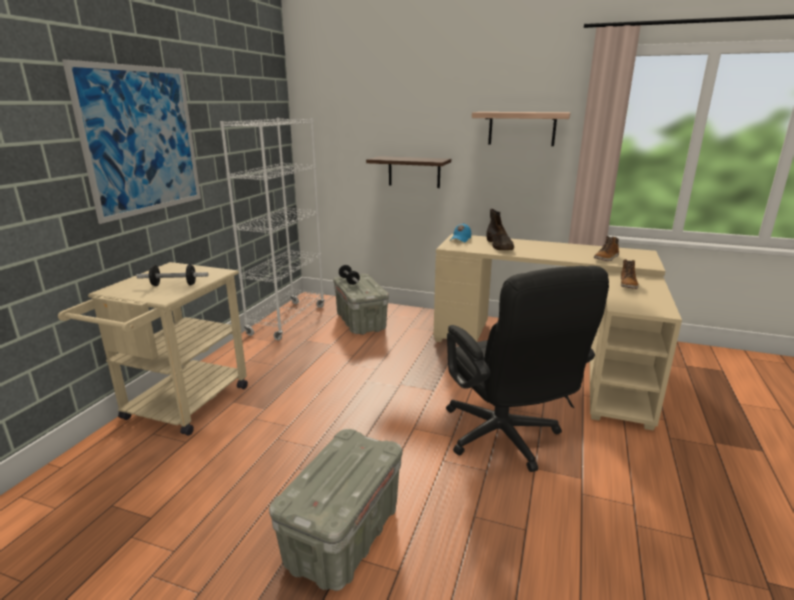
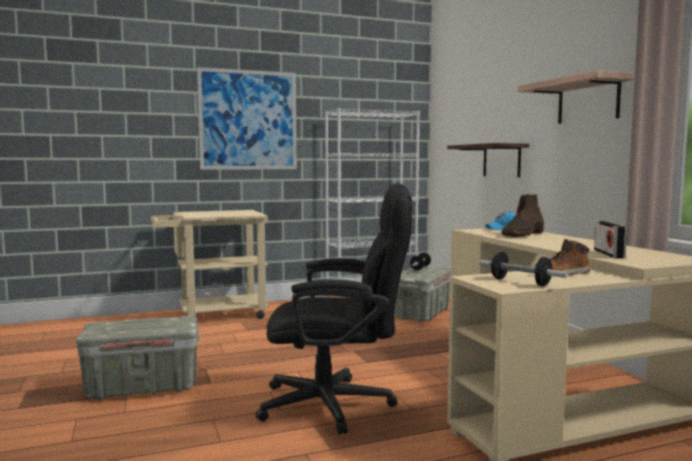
camera: 50 degrees right, 15 degrees down
dumbbell [137,264,208,286] -> dumbbell moved to [479,252,568,286]
black office chair [446,266,609,472] -> black office chair turned 120 degrees counterclockwise [255,183,412,434]
boot [594,236,619,261] -> radio [594,221,627,259]

